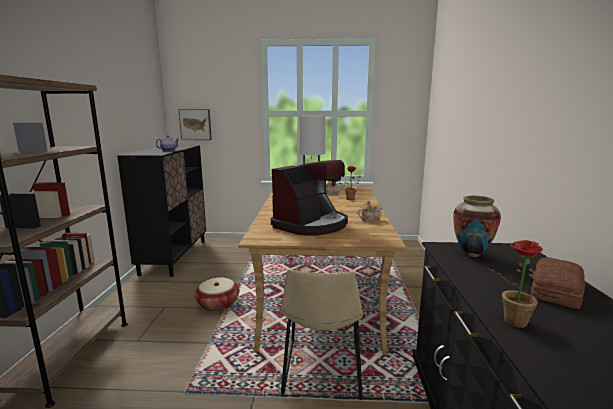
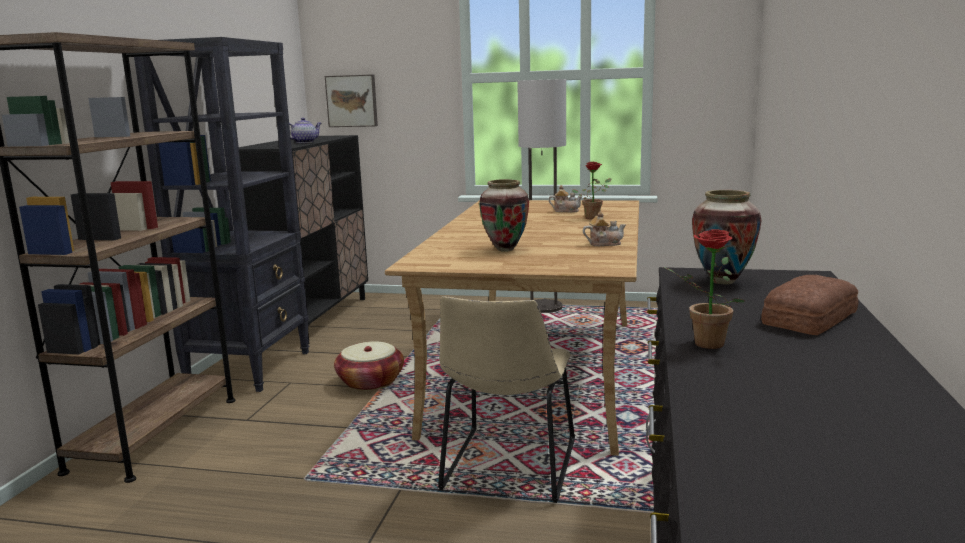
camera: 10 degrees right, 0 degrees up
coffee machine [271,160,348,236] -> vase [479,179,529,252]
none -> black bookcase [134,37,309,392]

